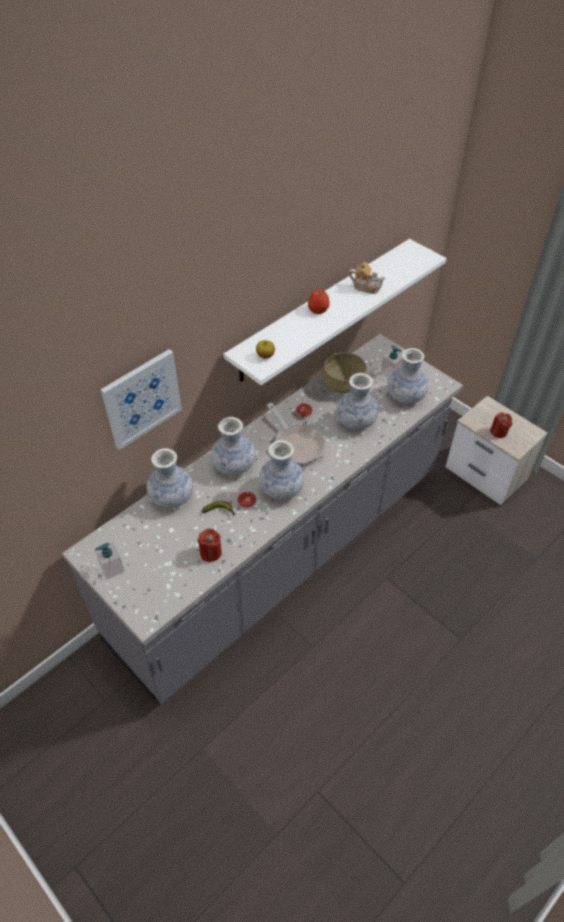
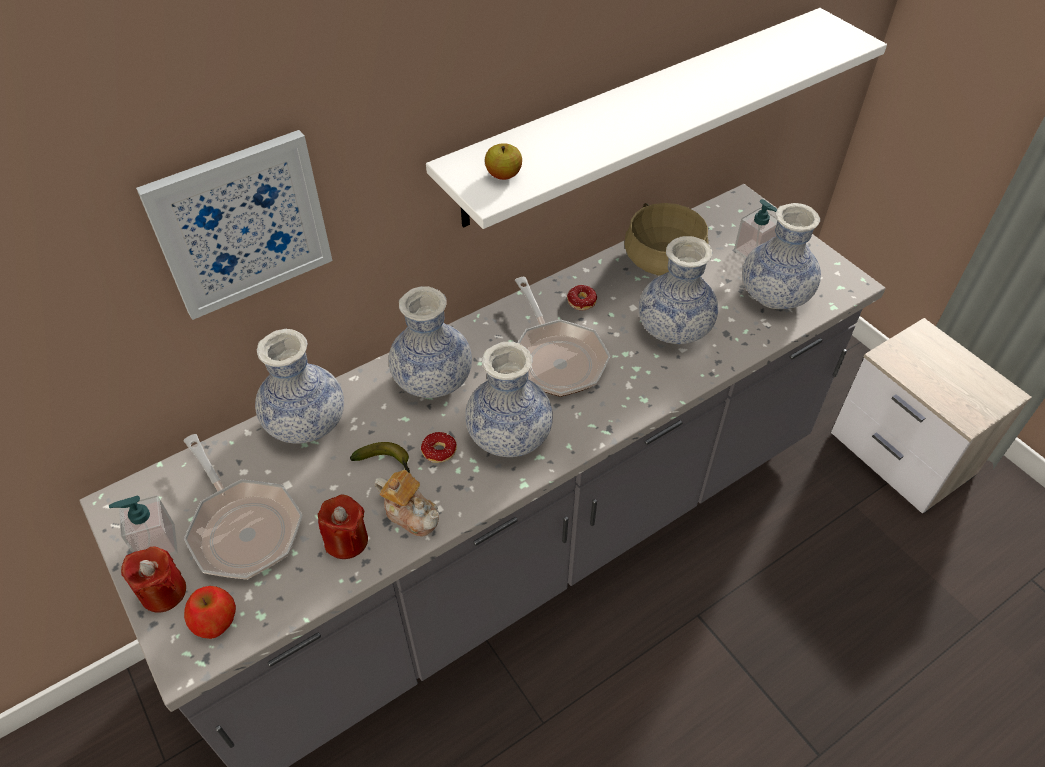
camera: 10 degrees right, 0 degrees up
apple [308,290,329,314] -> apple moved to [184,586,236,639]
teapot [349,262,385,294] -> teapot moved to [375,470,439,536]
red candle [490,412,512,438] -> red candle moved to [121,546,186,613]
none -> frying pan [183,434,302,580]

